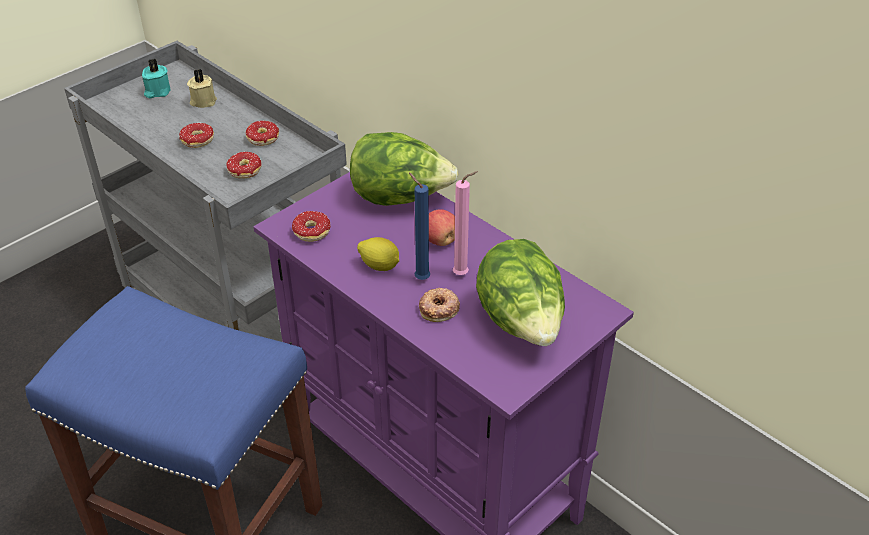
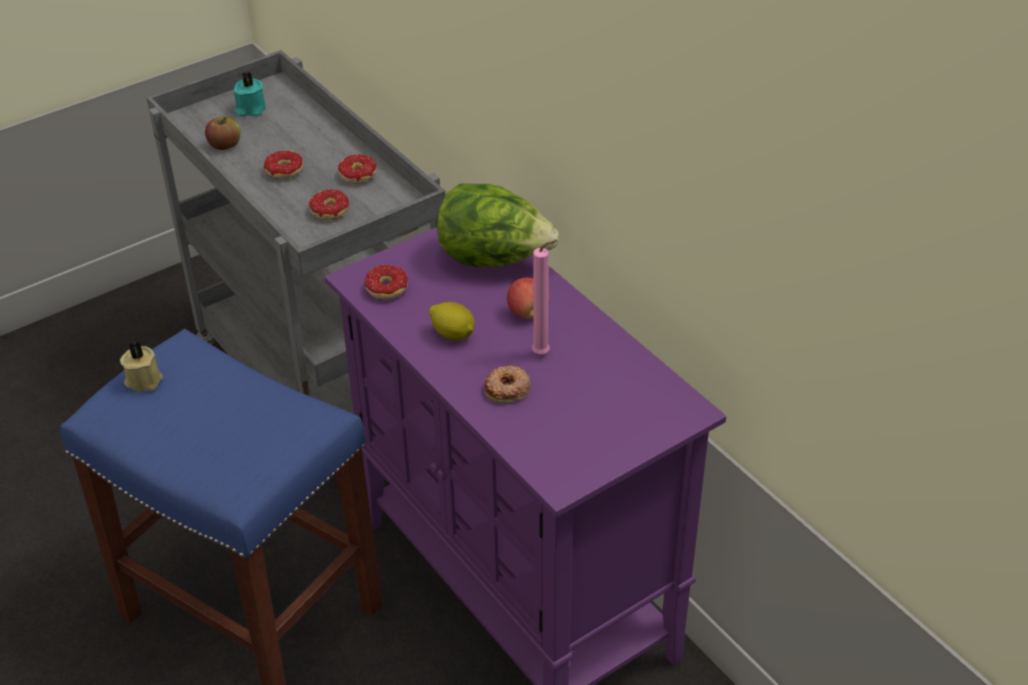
camera: 10 degrees right, 0 degrees up
beige candle [187,69,217,108] -> beige candle moved to [120,341,163,391]
blue candle [409,172,430,280] -> none
lettuce [476,239,565,346] -> none
none -> apple [205,117,241,150]

